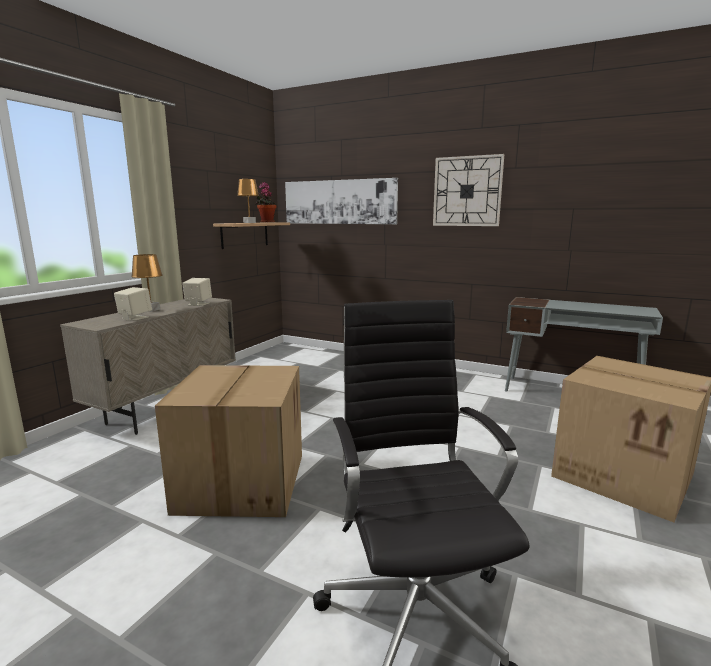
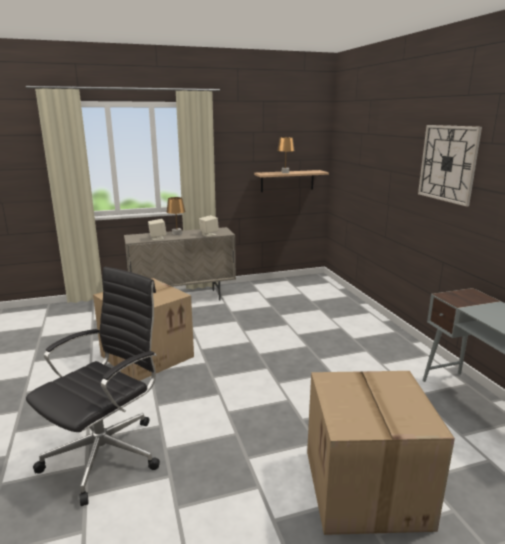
camera: 45 degrees right, 5 degrees up
potted plant [255,182,276,223] -> none
picture [285,178,398,224] -> none

